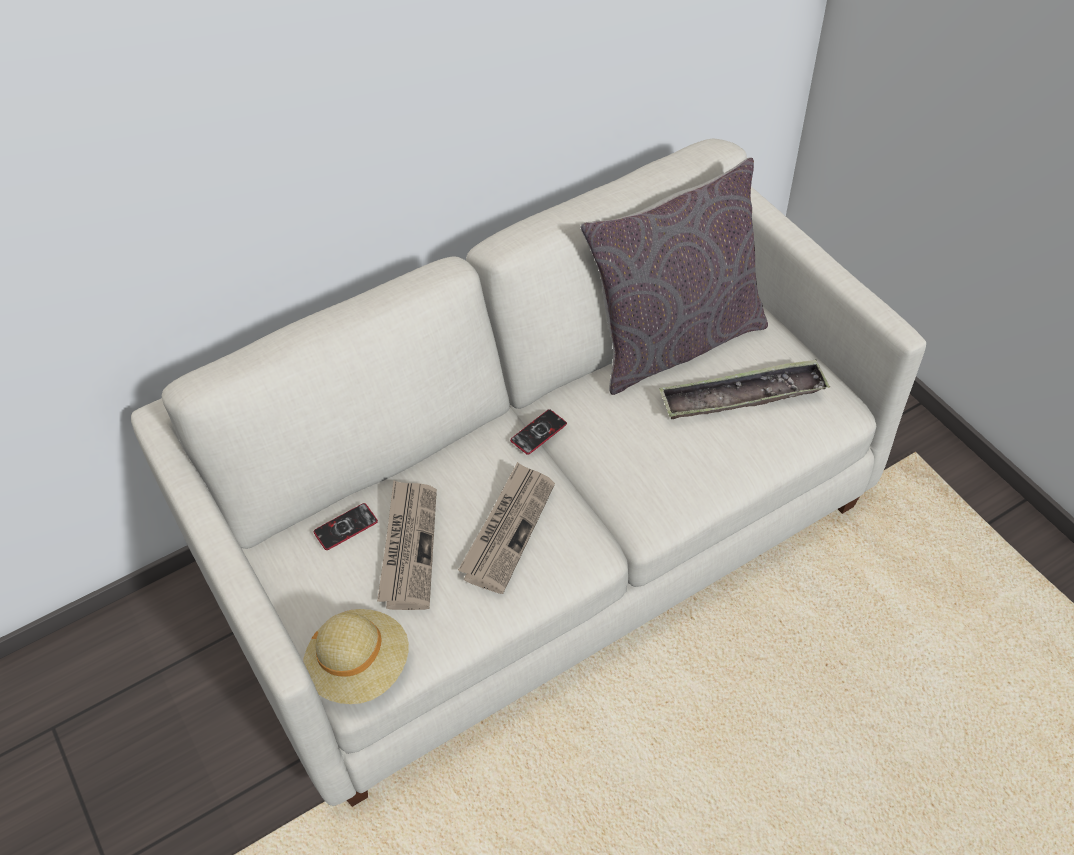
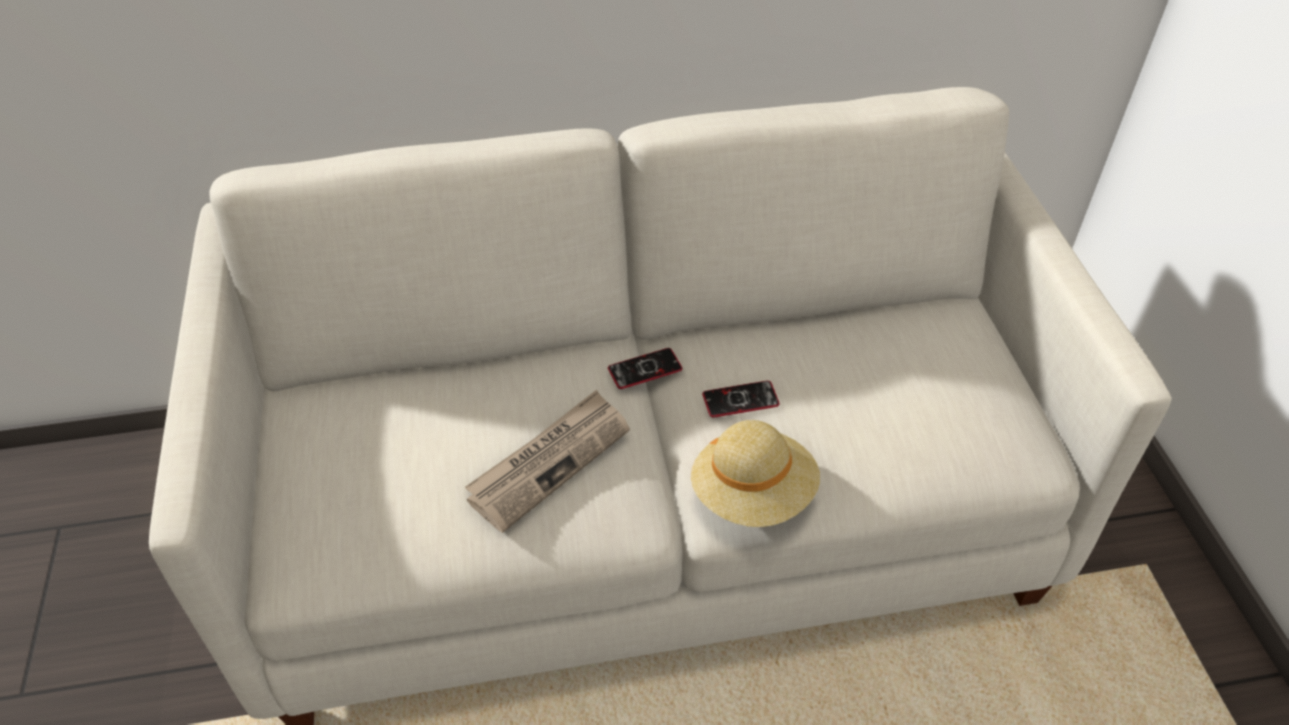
camera: 20 degrees right, 5 degrees down
beige hat [303,609,409,704] -> beige hat moved to [691,420,820,527]
phone [314,503,378,550] -> phone moved to [702,381,780,418]
newspaper [377,481,437,610] -> none
grey pillow [580,157,768,395] -> none
tray [659,359,830,419] -> none

